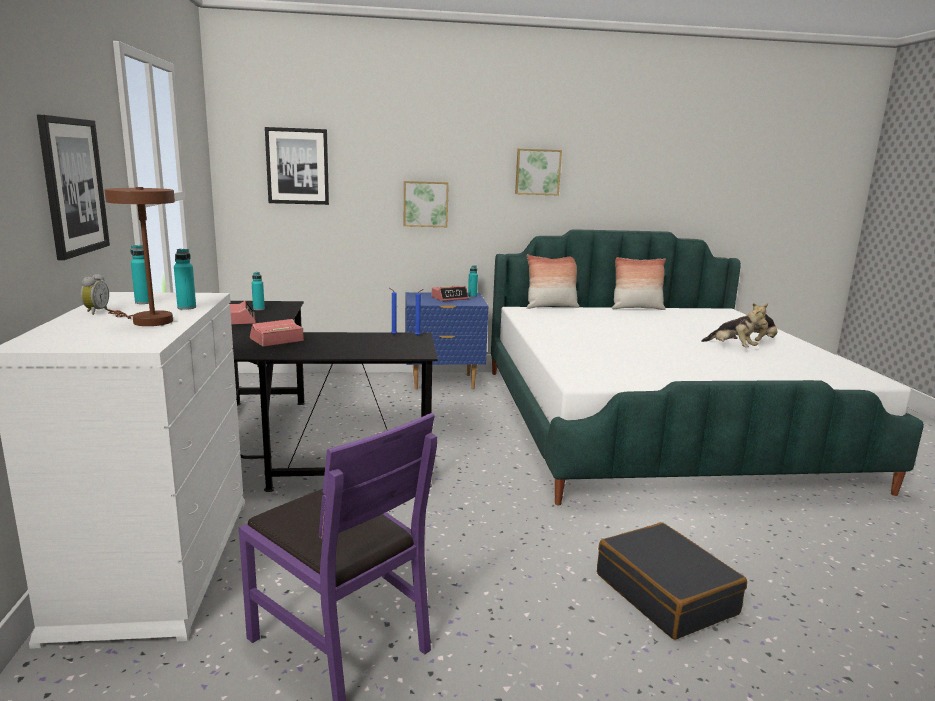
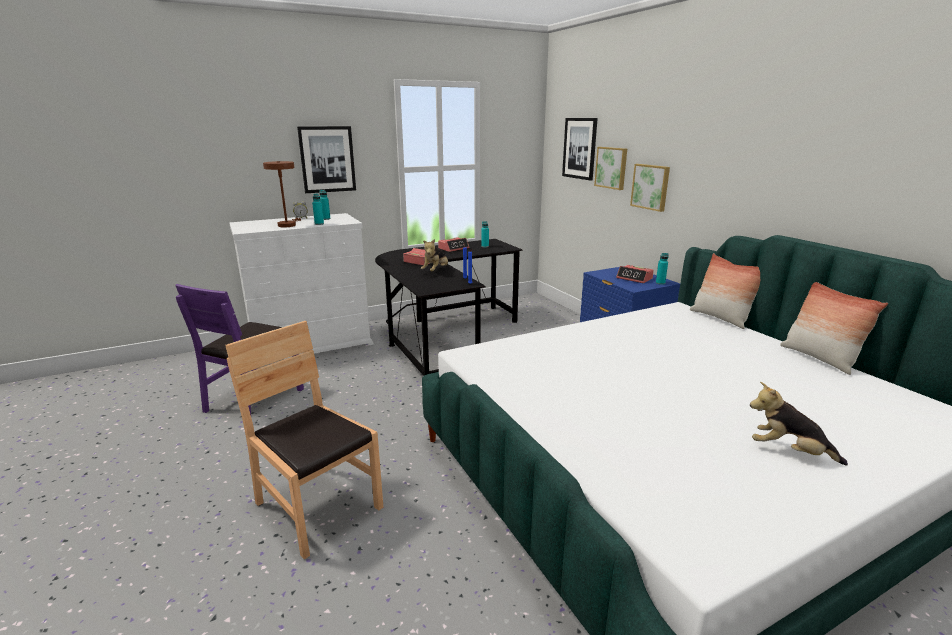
camera: 70 degrees right, 5 degrees up
picture [515,149,562,196] -> picture moved to [594,147,627,190]
black suitcase [597,522,747,639] -> brown chair [225,321,383,560]
plush toy [701,305,767,347] -> plush toy moved to [421,239,448,271]

